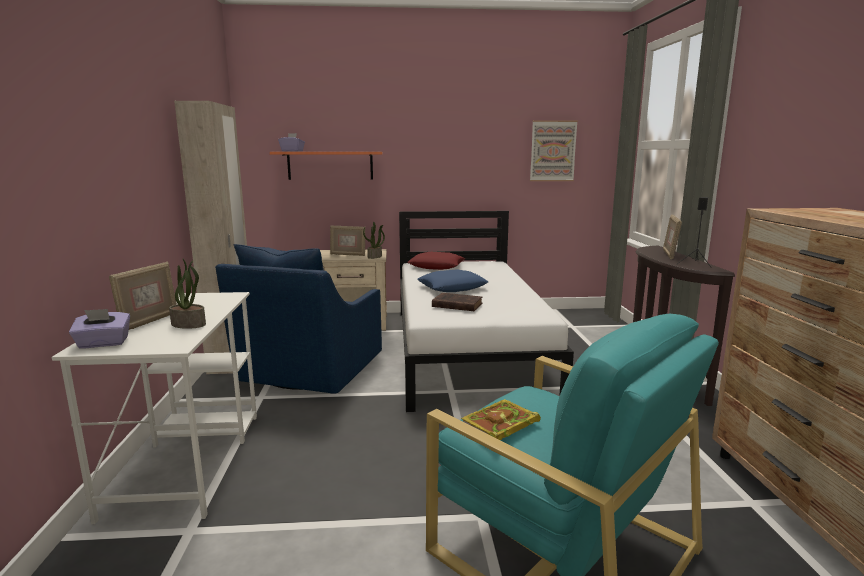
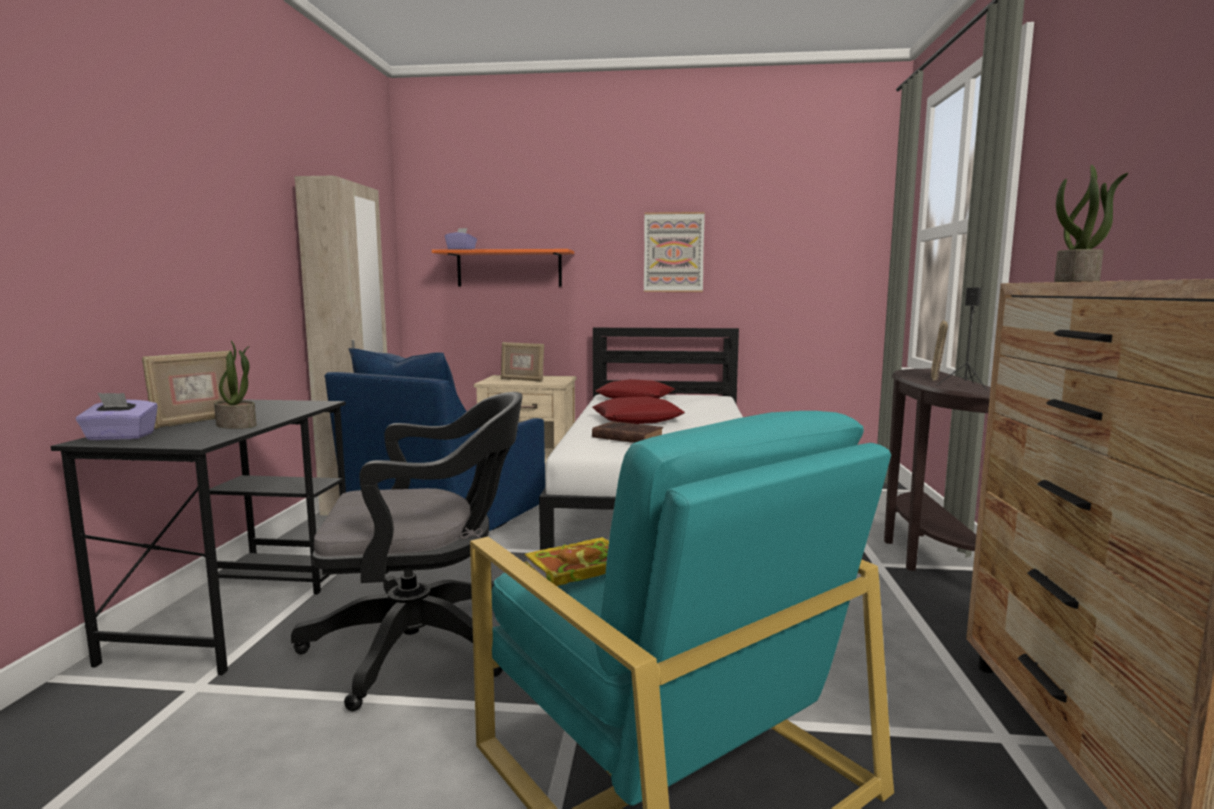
camera: 10 degrees right, 5 degrees down
white desk [52,292,257,524] -> black desk [51,399,346,675]
potted plant [363,222,385,259] -> potted plant moved to [1054,165,1128,282]
blue pillow [417,269,488,292] -> red pillow [592,397,685,424]
picture [530,120,578,181] -> picture moved to [644,212,705,292]
none -> black office chair [291,392,522,711]

